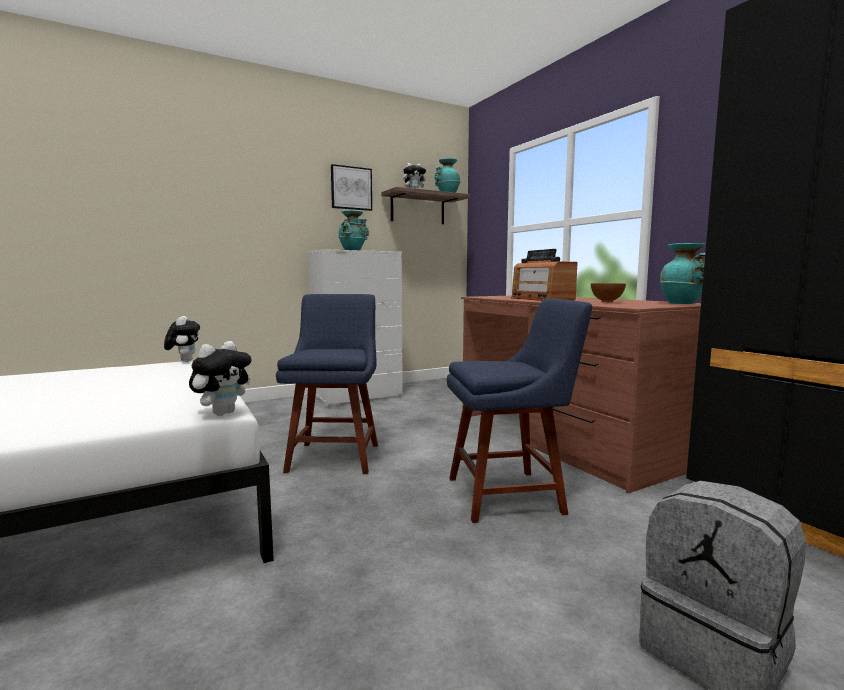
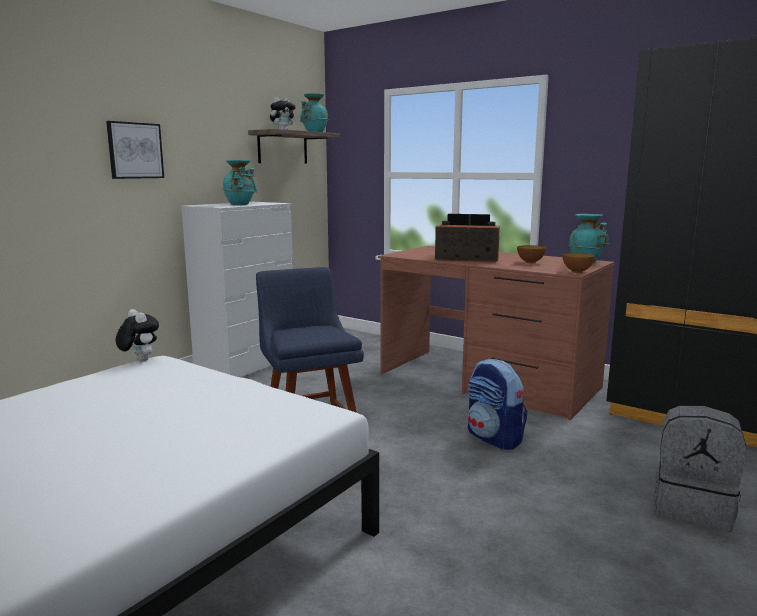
camera: 25 degrees left, 5 degrees up
plush toy [189,341,252,416] -> none
picture [331,164,372,211] -> picture moved to [106,121,164,179]
blue chair [447,298,592,523] -> backpack [468,359,527,450]
radio [511,249,577,301] -> radio turned 150 degrees clockwise [435,214,500,262]
none -> bowl [563,253,595,273]

